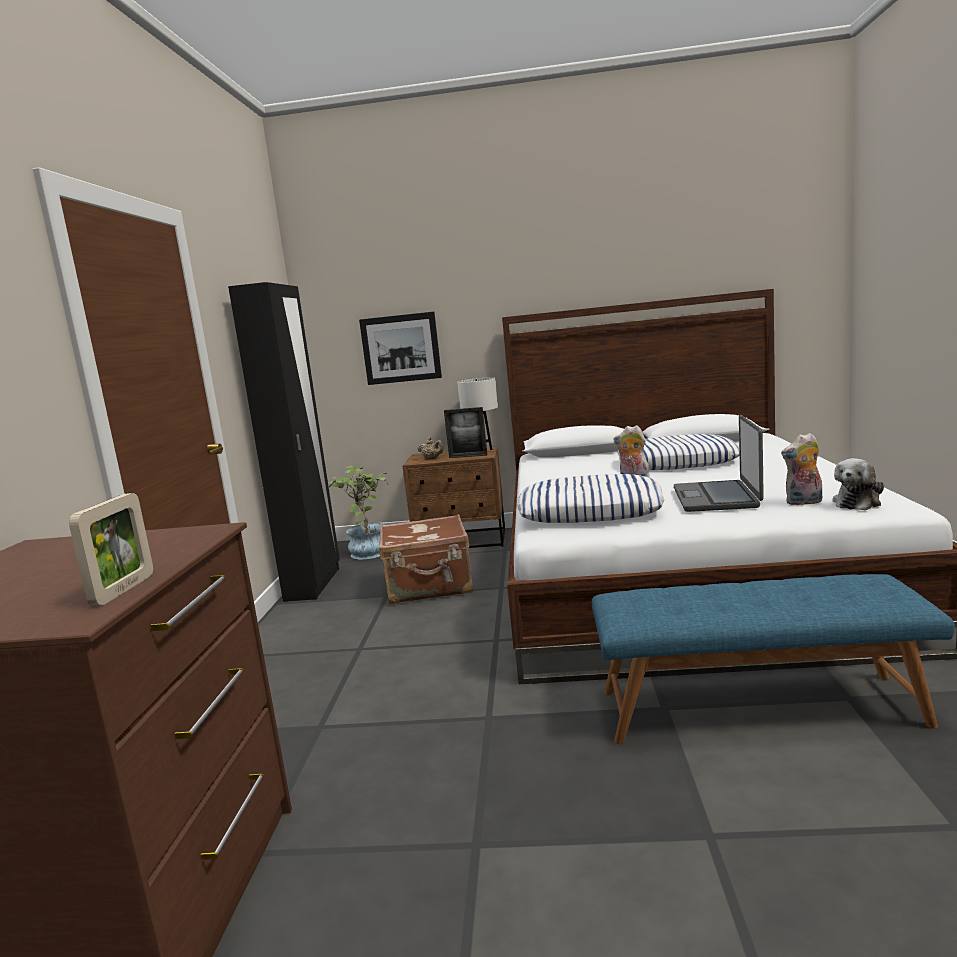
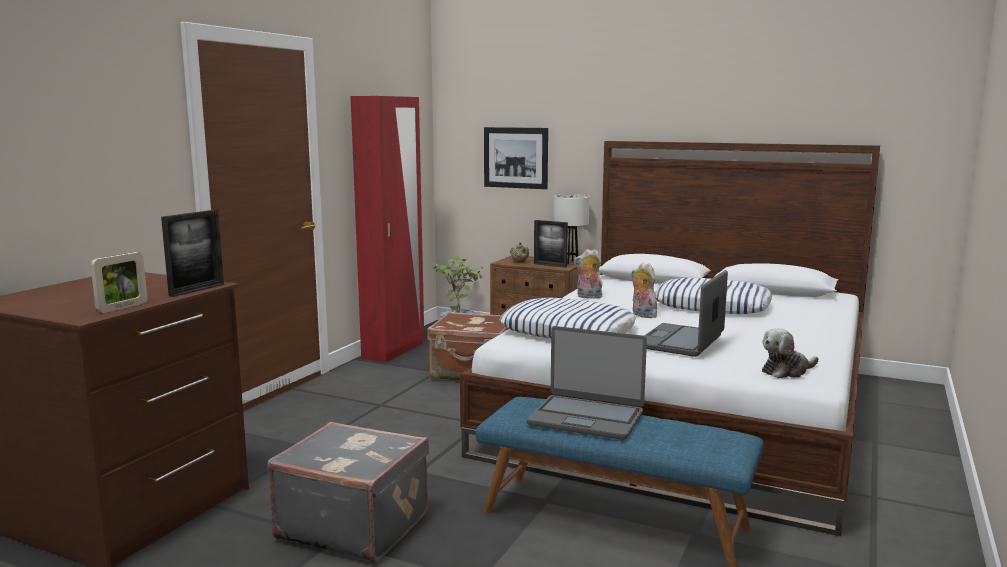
camera: 20 degrees right, 0 degrees up
black wardrobe [228,282,340,602] -> red wardrobe [351,96,424,363]
plush toy [781,433,822,505] -> plush toy moved to [574,249,602,299]
none -> picture frame [161,210,224,297]
none -> grey suitcase [267,422,430,562]
none -> laptop [527,326,647,440]

